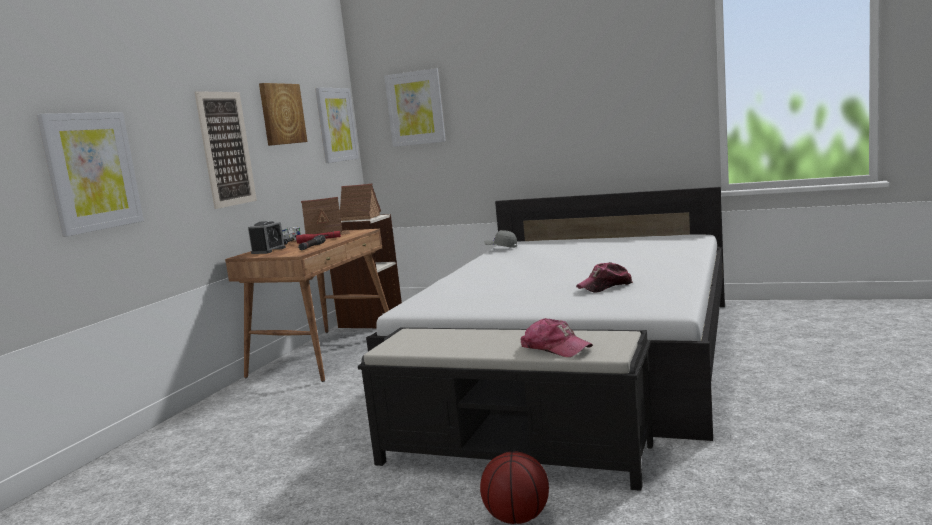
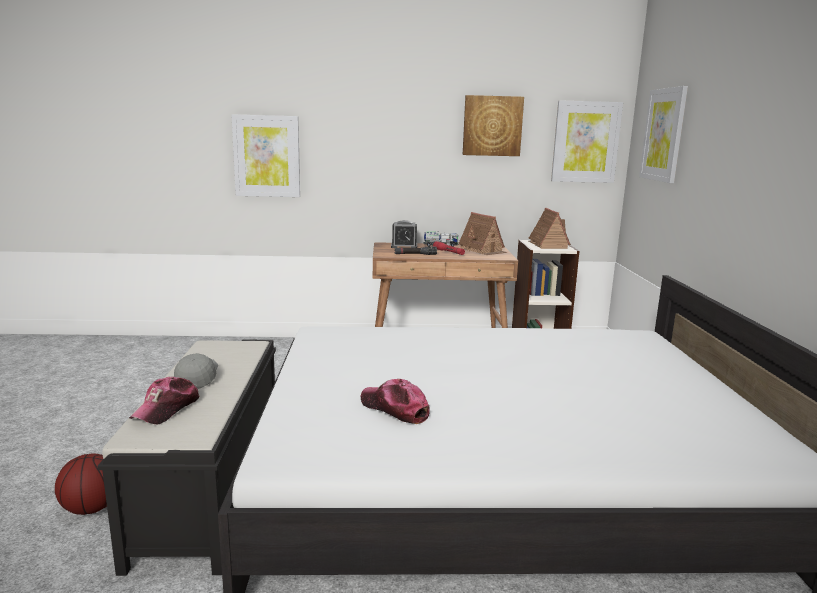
camera: 65 degrees right, 5 degrees up
picture [195,91,257,209] -> none
grey cap [484,230,517,248] -> grey cap moved to [174,353,218,389]

